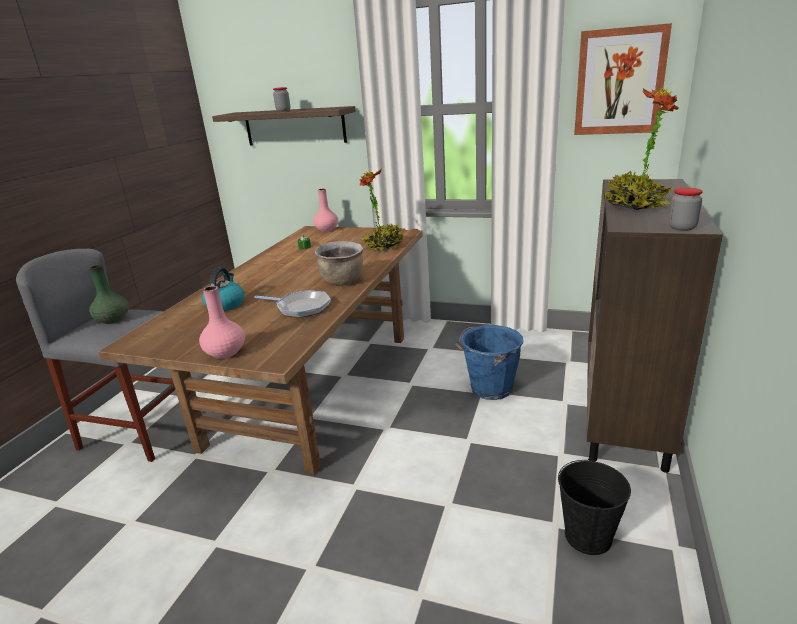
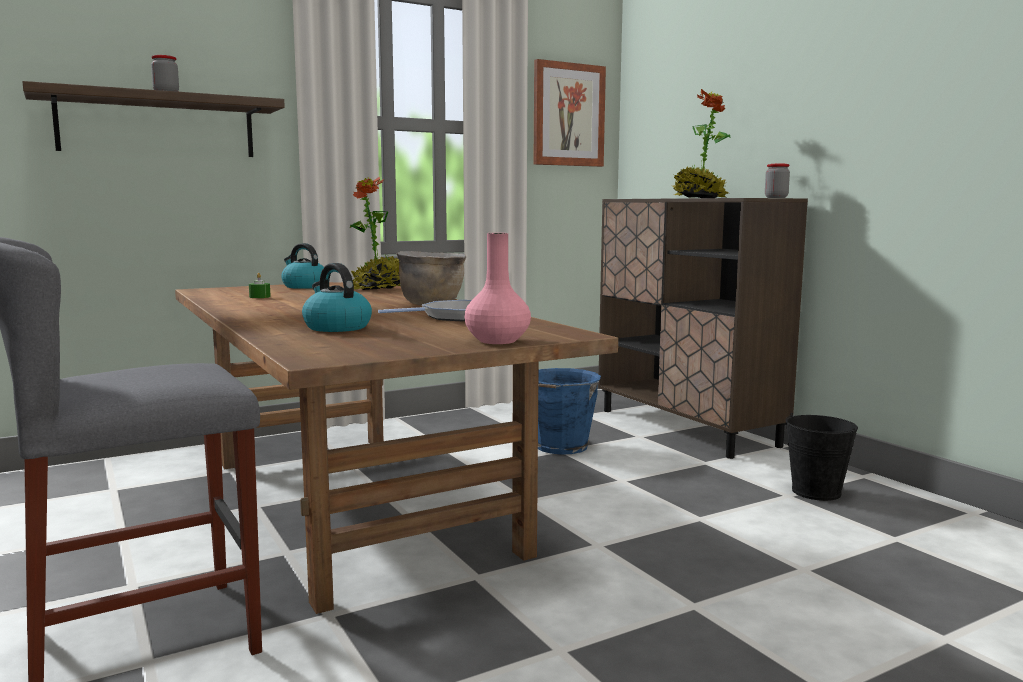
camera: 50 degrees left, 15 degrees down
green vase [89,265,129,324] -> none
pink vase [313,189,338,232] -> none
none -> kettle [281,243,324,289]

